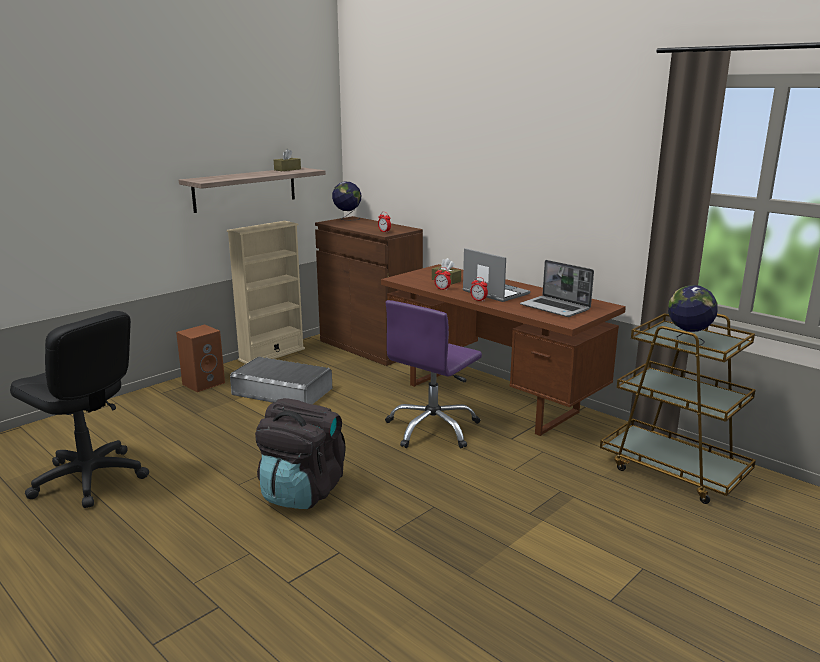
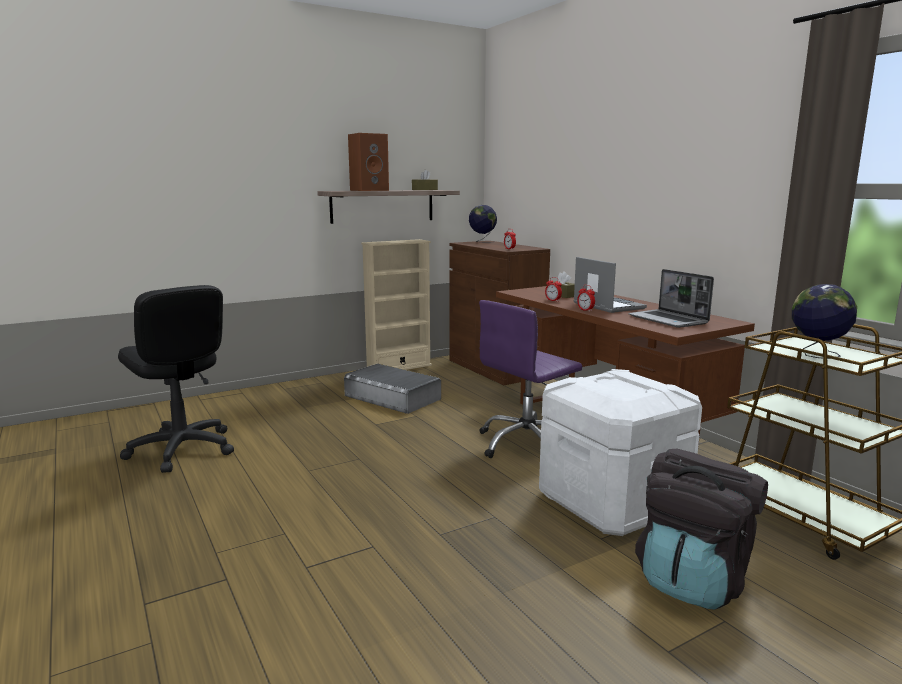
camera: 15 degrees right, 5 degrees down
brown speaker [176,325,225,392] -> brown speaker moved to [348,133,389,191]
black backpack [255,398,346,509] -> black backpack moved to [635,449,768,610]
none -> white storage box [539,369,702,536]

